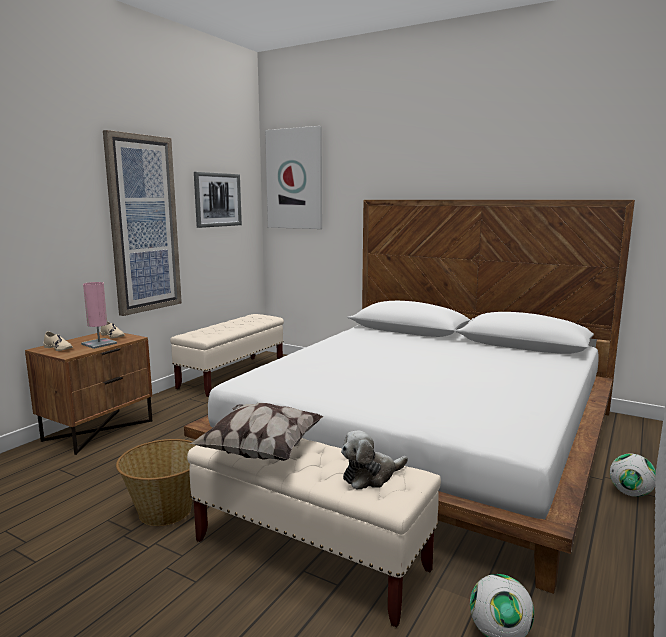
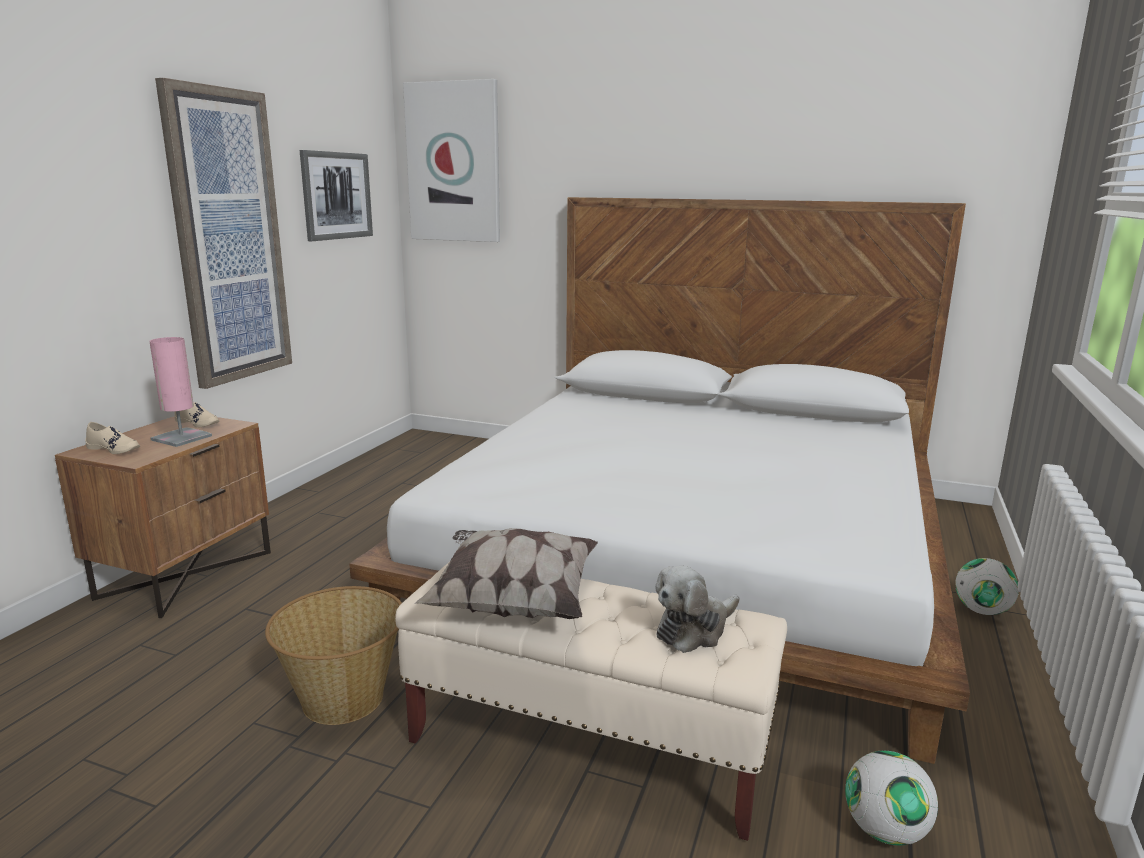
camera: 10 degrees left, 5 degrees up
beige bench [170,314,284,397] -> none

